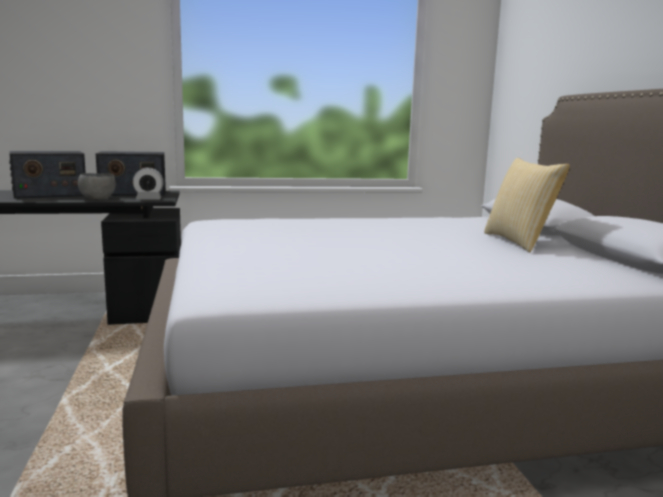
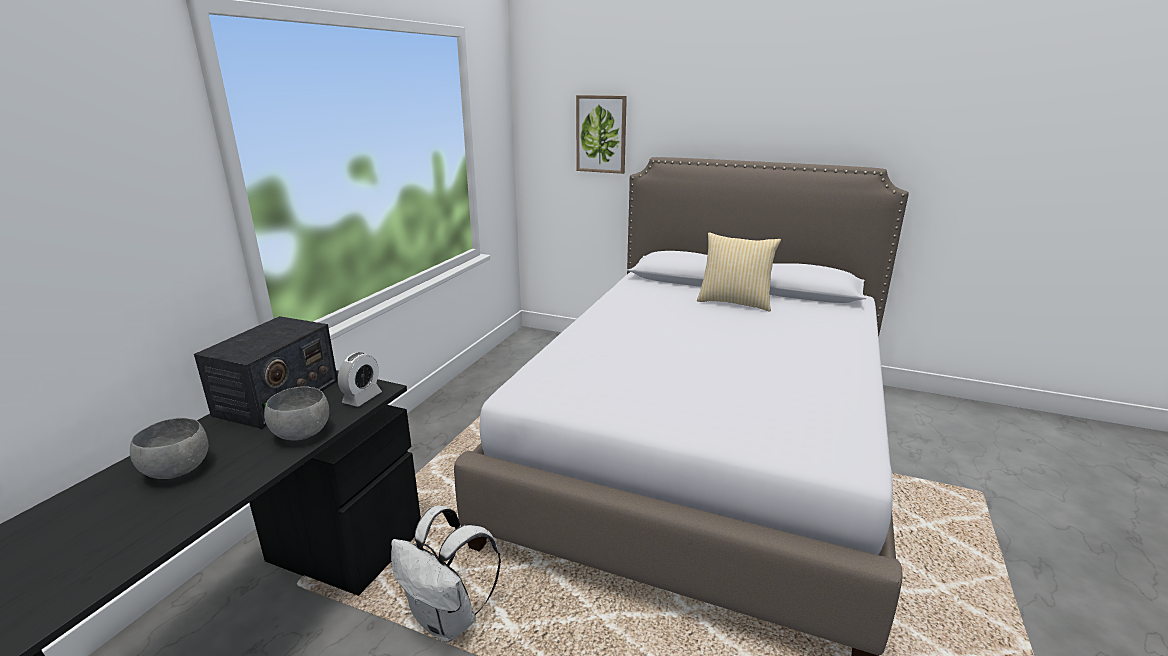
camera: 55 degrees left, 10 degrees up
radio [9,151,86,199] -> grey bowl [130,418,208,479]
none -> white backpack [391,506,501,643]
none -> picture [576,95,627,174]

